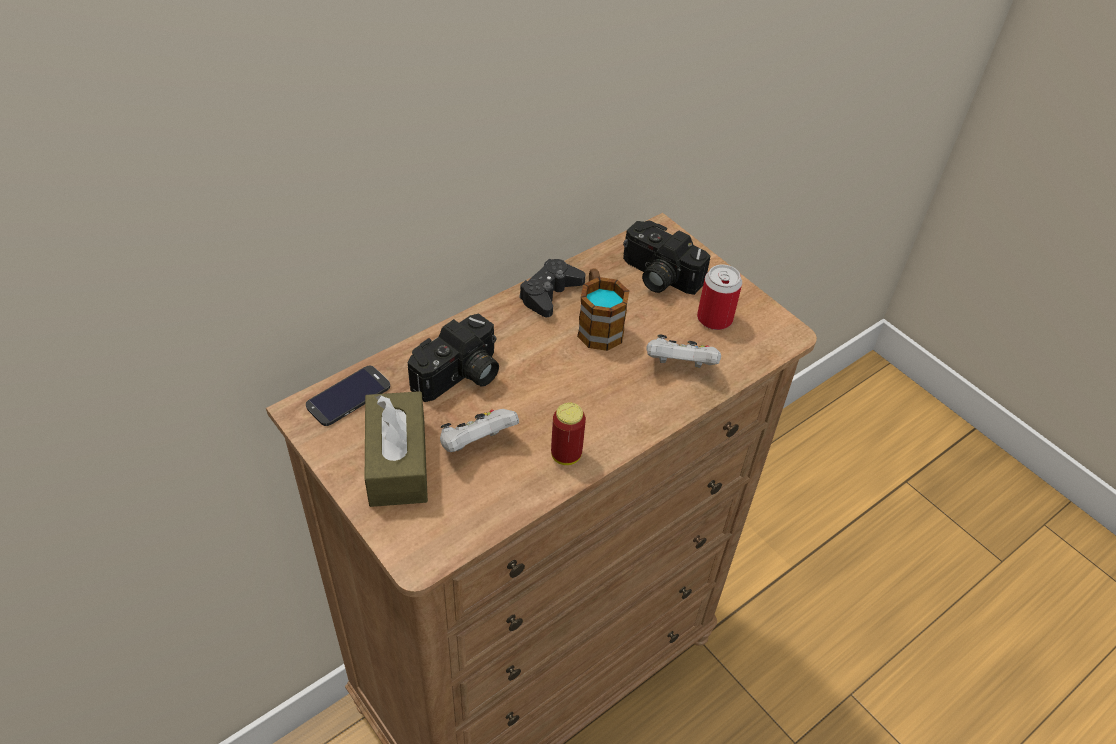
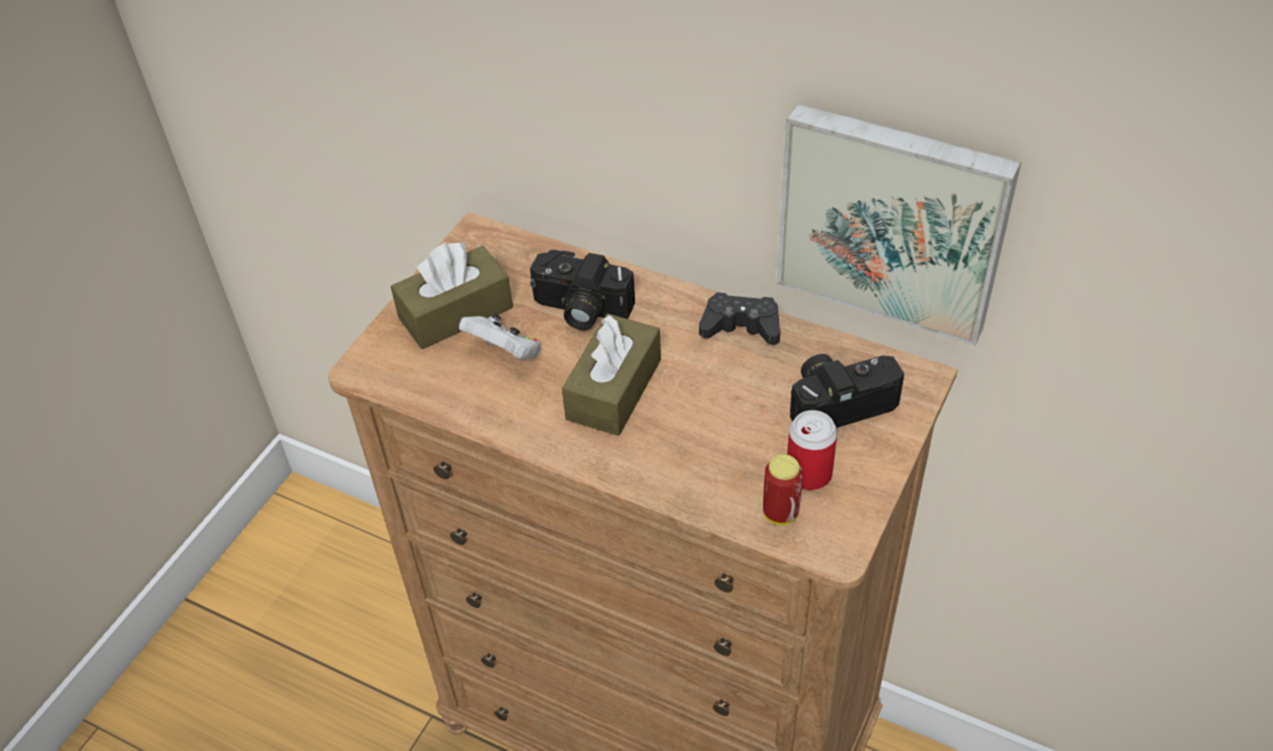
camera: 70 degrees right, 0 degrees up
phone [306,366,390,426] -> none
can [551,403,586,465] -> can moved to [763,454,803,525]
mug [577,269,629,351] -> none
camera [623,221,710,295] -> camera turned 60 degrees clockwise [790,354,904,428]
white game controller [646,334,721,368] -> none
none -> brown tissue box [562,314,661,436]
none -> picture [777,103,1021,346]

